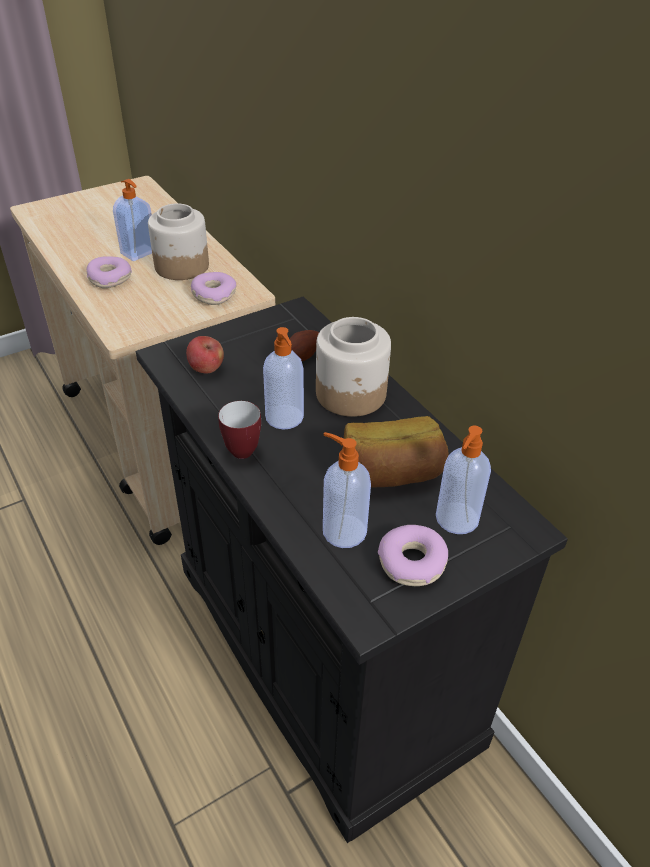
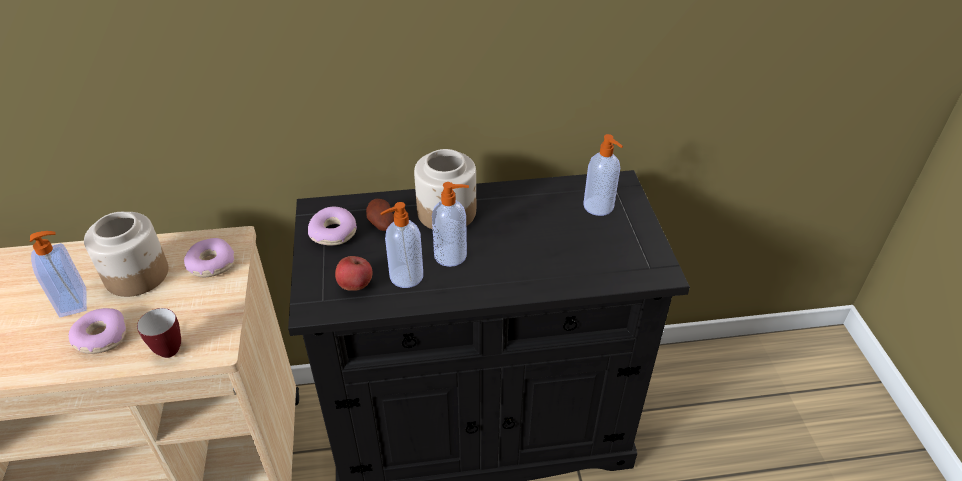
camera: 65 degrees left, 0 degrees up
mug [218,401,261,459] -> mug moved to [137,308,181,358]
soap dispenser [323,432,371,548] -> soap dispenser moved to [380,202,423,288]
bread [344,416,449,488] -> none
donut [378,525,448,586] -> donut moved to [308,207,357,246]

